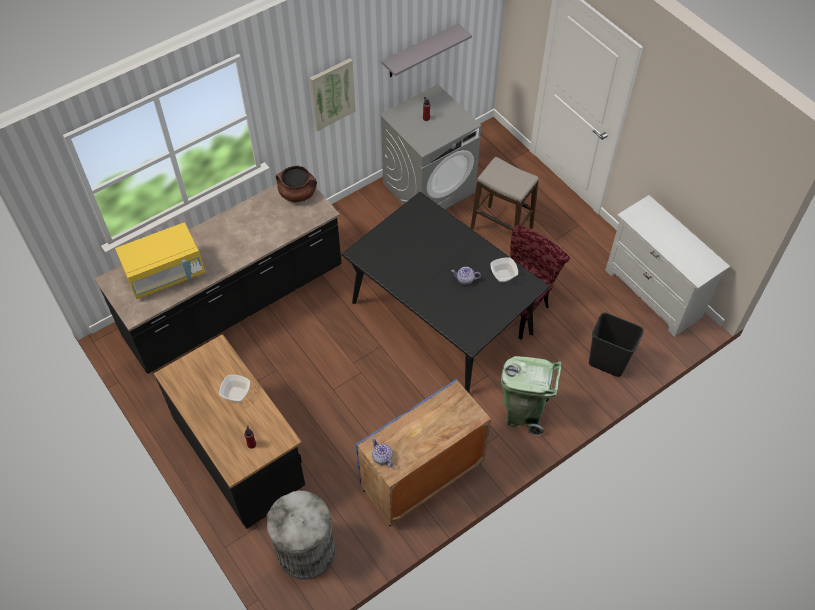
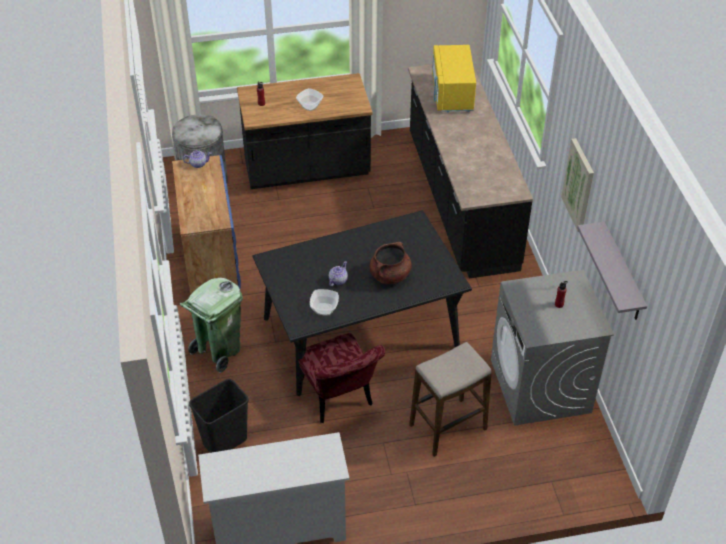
camera: 115 degrees right, 10 degrees down
brown cooking pot [276,166,317,202] -> brown cooking pot moved to [370,242,412,284]

